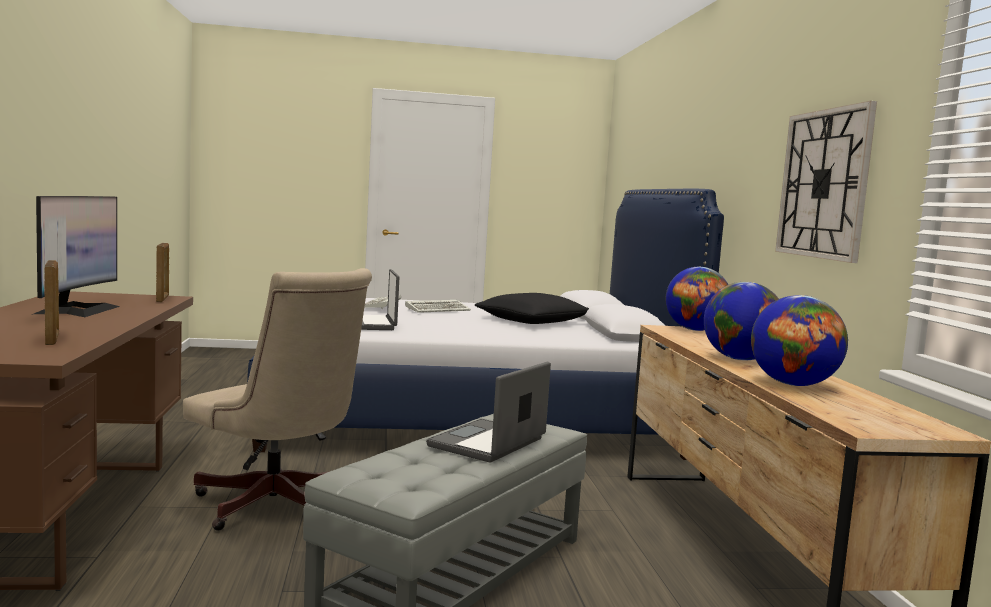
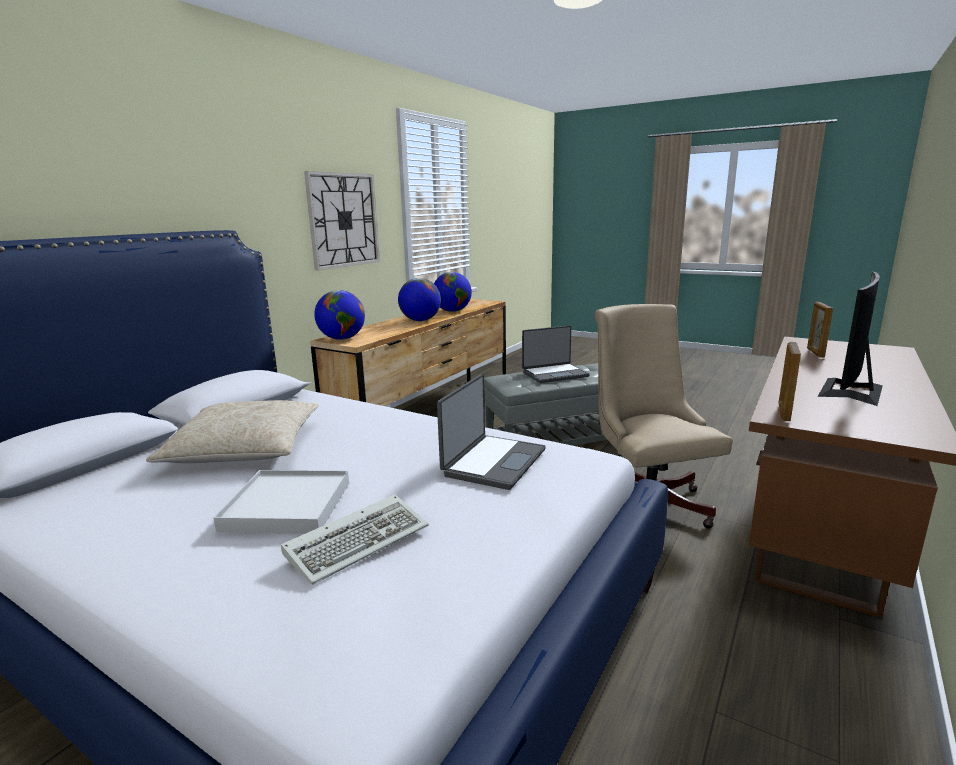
camera: 140 degrees left, 10 degrees up
keyboard [405,300,471,313] -> white tray [213,470,349,534]
black pillow [475,293,589,324] -> beige pillow [146,400,319,463]

